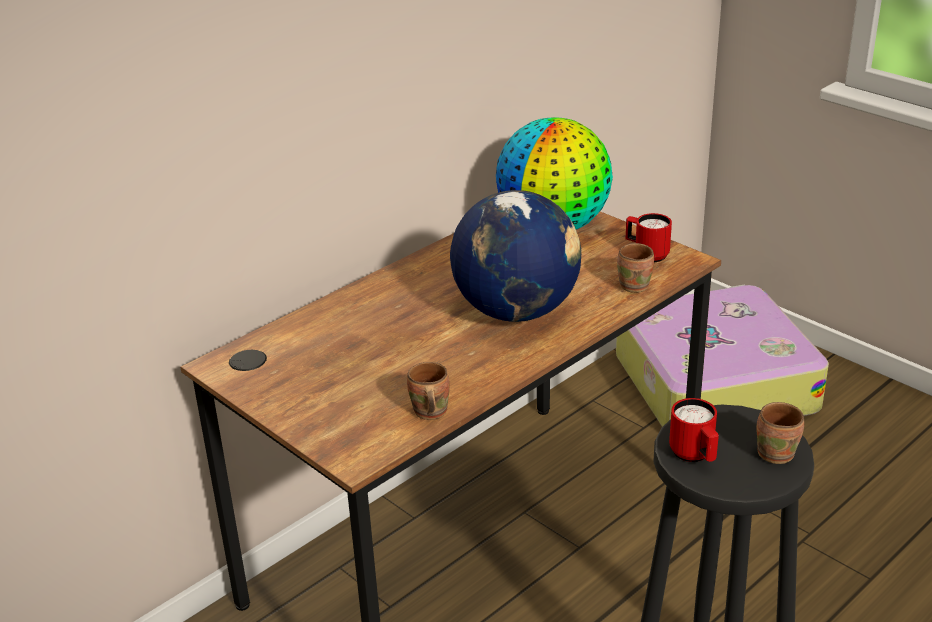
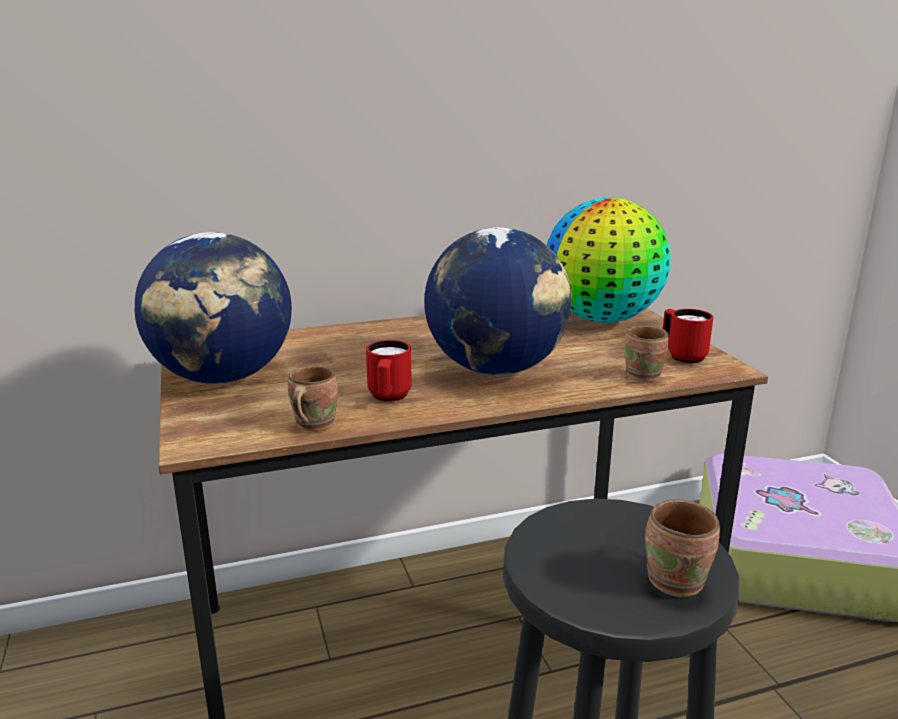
camera: 25 degrees right, 10 degrees down
red mug [669,398,719,462] -> red mug moved to [366,340,412,402]
none -> globe [135,232,292,384]

